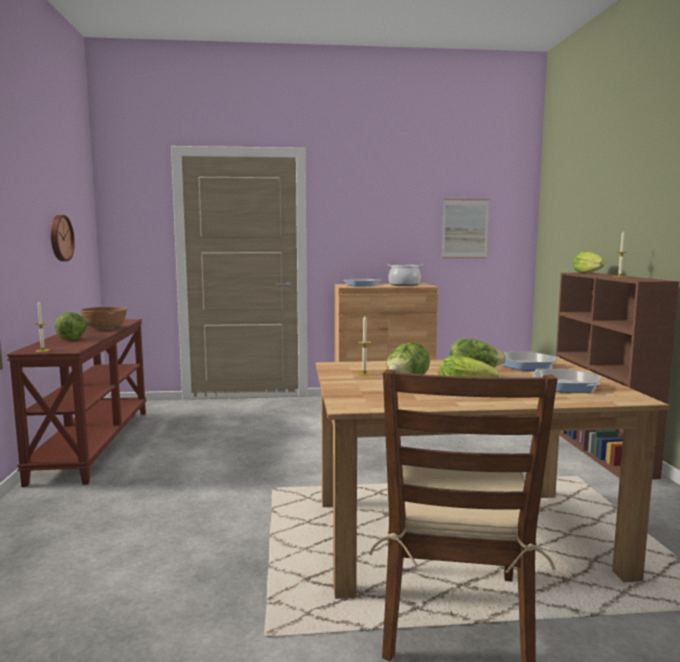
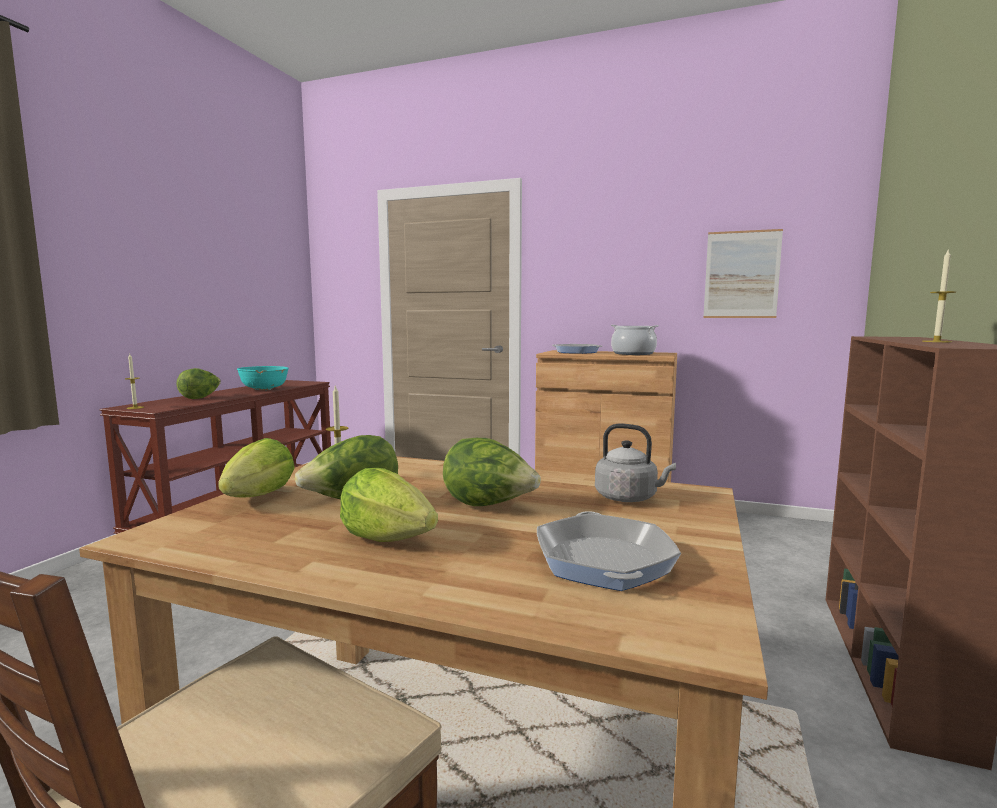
camera: 25 degrees right, 0 degrees up
wall clock [51,215,75,261] -> none
brown bowl [80,307,127,329] -> turquoise bowl [237,366,289,390]
frying pan [502,352,560,371] -> grey kettle [595,424,676,502]
lettuce [573,251,605,273] -> lettuce moved to [218,438,294,498]

